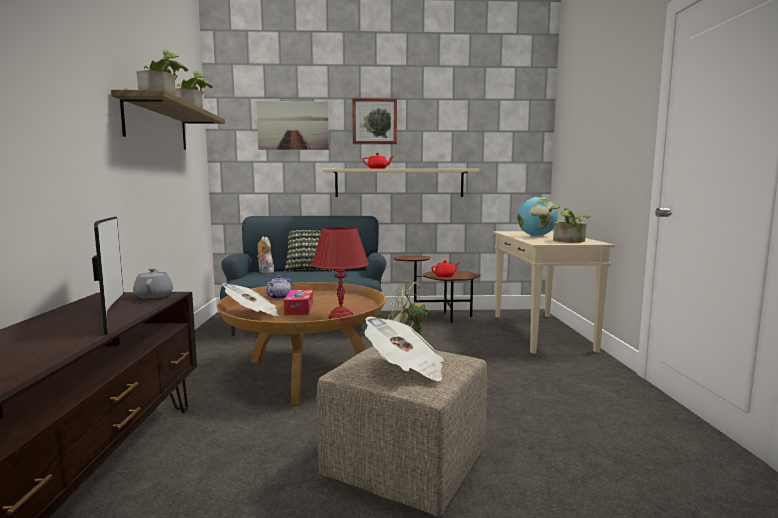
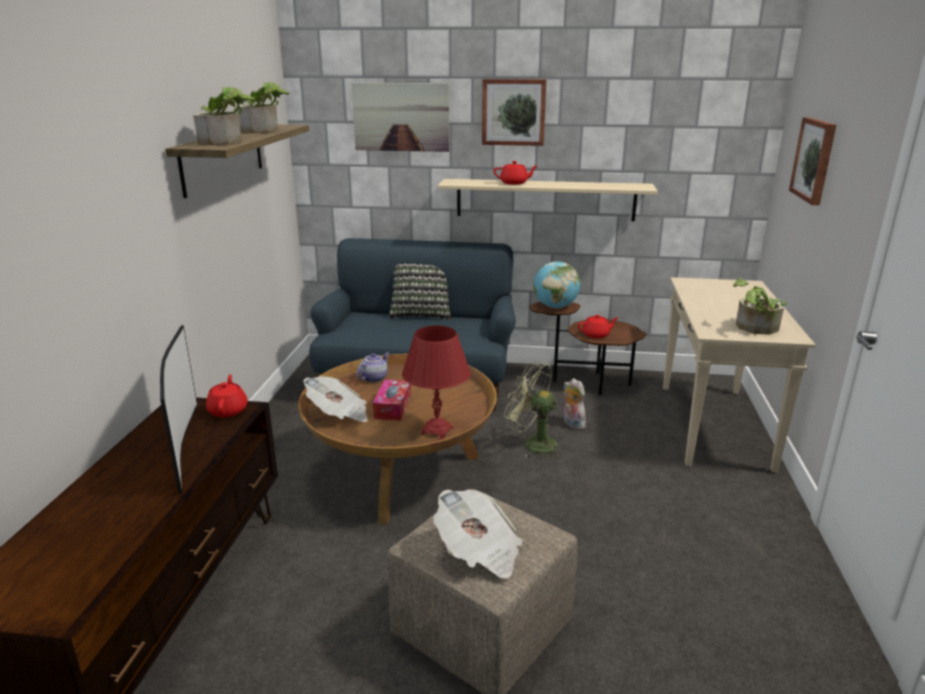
camera: 10 degrees right, 15 degrees up
grey teapot [133,268,173,299] -> red teapot [206,374,247,417]
plush toy [257,237,274,273] -> plush toy moved to [563,378,587,429]
globe [517,197,558,237] -> globe moved to [533,261,581,308]
none -> picture [789,117,836,205]

